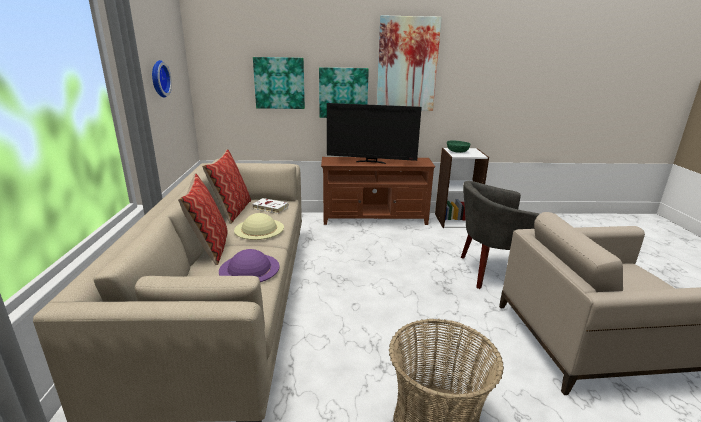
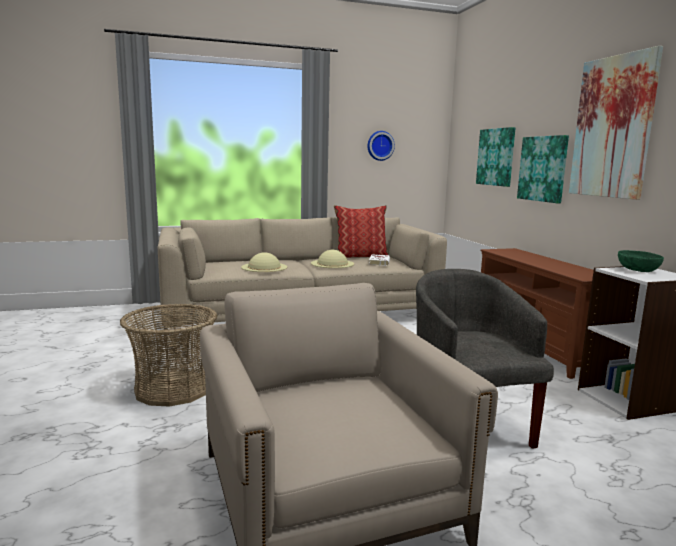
camera: 75 degrees right, 10 degrees down
pillow [178,173,227,265] -> none
purple hat [219,249,279,282] -> beige hat [241,252,287,272]
television [327,103,422,164] -> none

